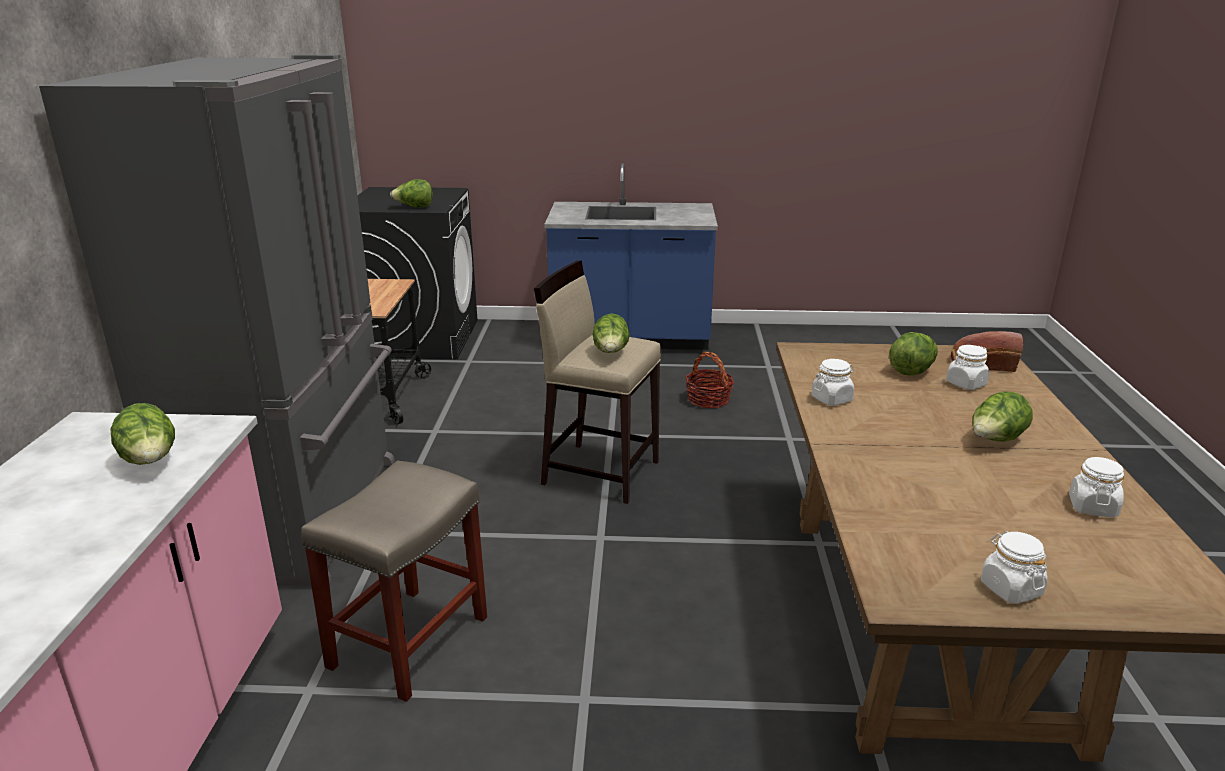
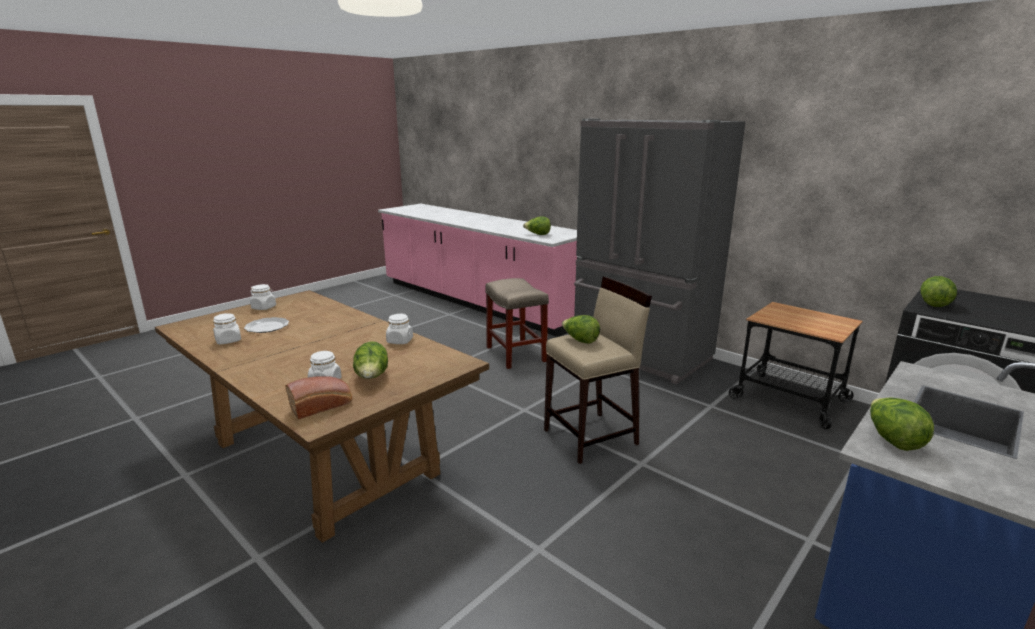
camera: 130 degrees right, 5 degrees down
basket [686,352,734,408] -> none
lettuce [972,391,1033,442] -> lettuce moved to [870,398,934,451]
none -> plate [244,317,289,333]

